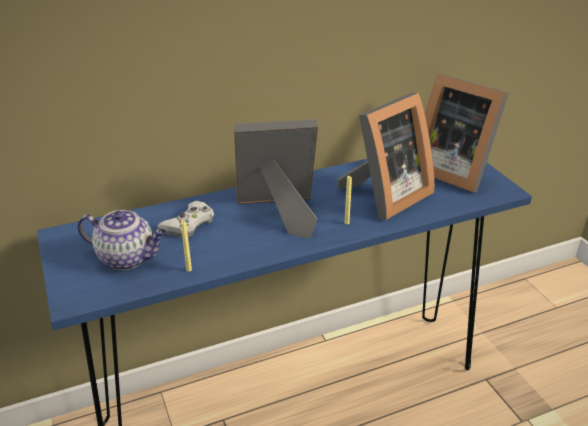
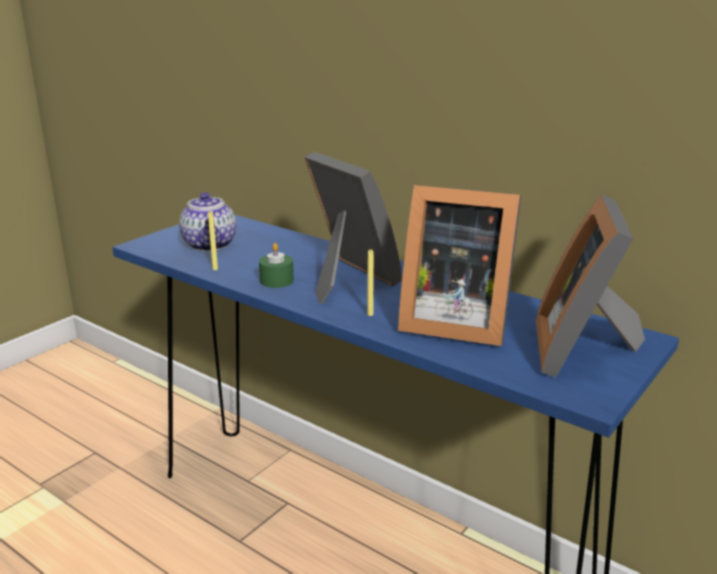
camera: 60 degrees right, 10 degrees down
white game controller [157,201,214,237] -> none
none -> green candle [259,243,294,288]

